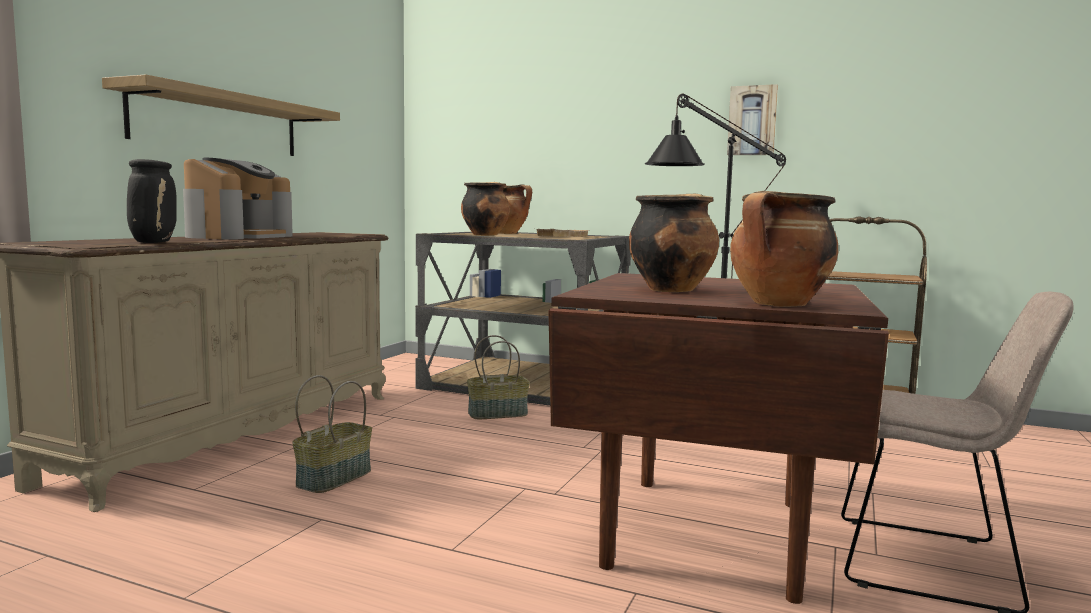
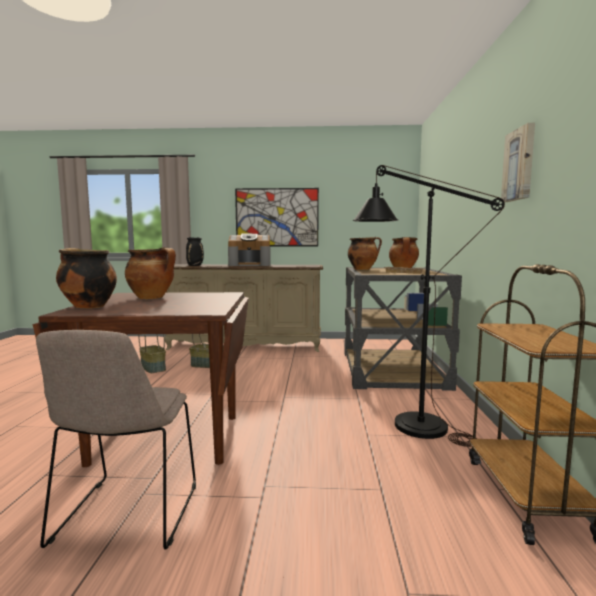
camera: 70 degrees right, 0 degrees up
shelf [102,74,340,156] -> picture [235,188,319,246]
basket [467,335,530,419] -> basket moved to [138,334,166,373]

